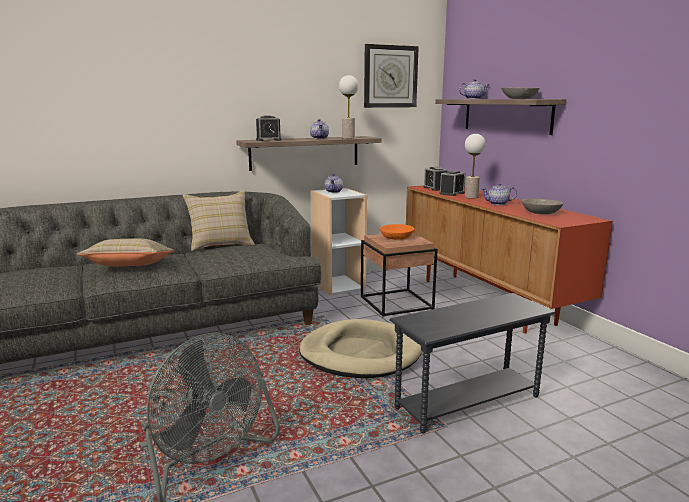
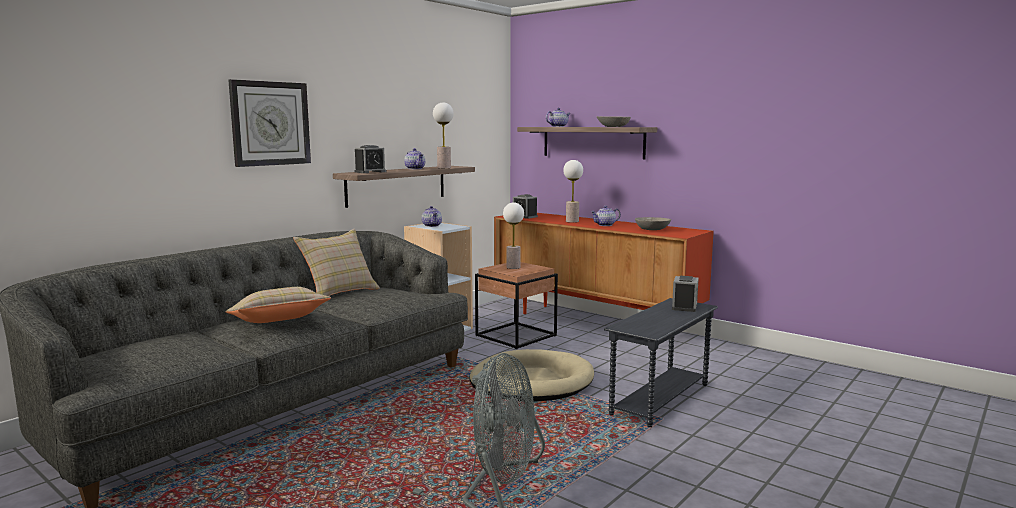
camera: 25 degrees left, 5 degrees down
wall clock [364,44,419,108] -> wall clock moved to [228,79,311,167]
orange bowl [380,224,414,240] -> table lamp [503,202,524,269]
alarm clock [439,170,466,196] -> alarm clock moved to [672,276,699,312]

